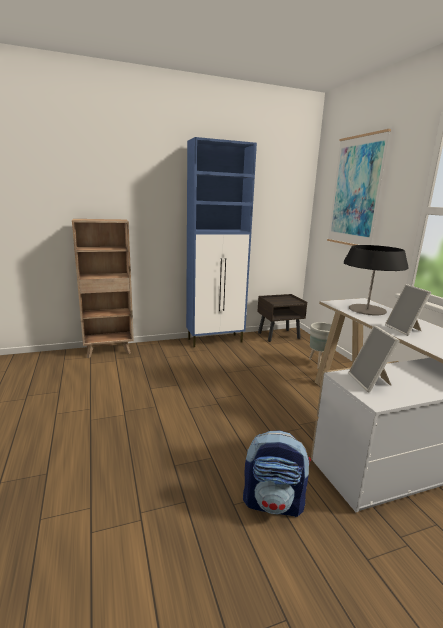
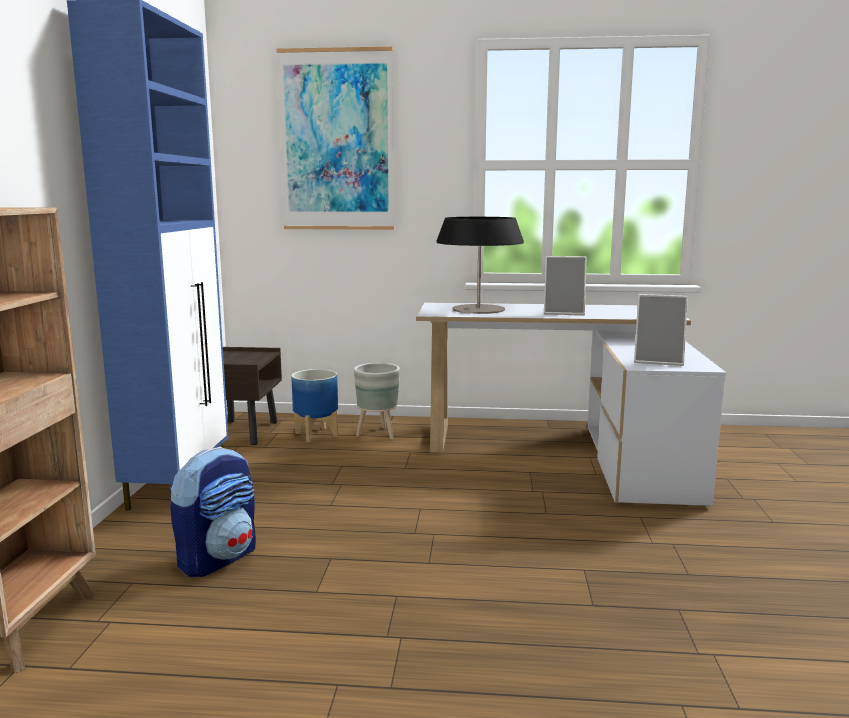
camera: 65 degrees left, 5 degrees down
backpack [243,430,311,517] -> backpack moved to [170,447,256,577]
none -> planter [291,369,338,442]

